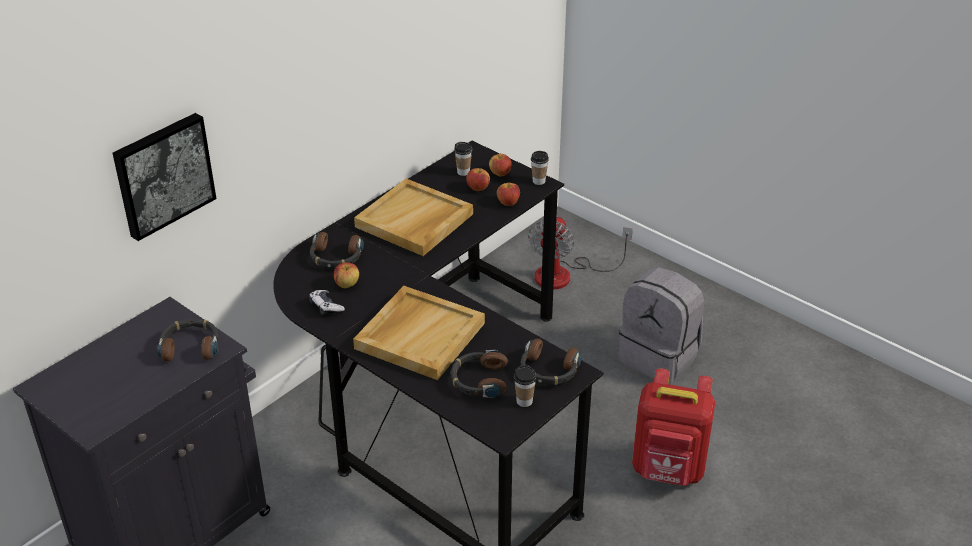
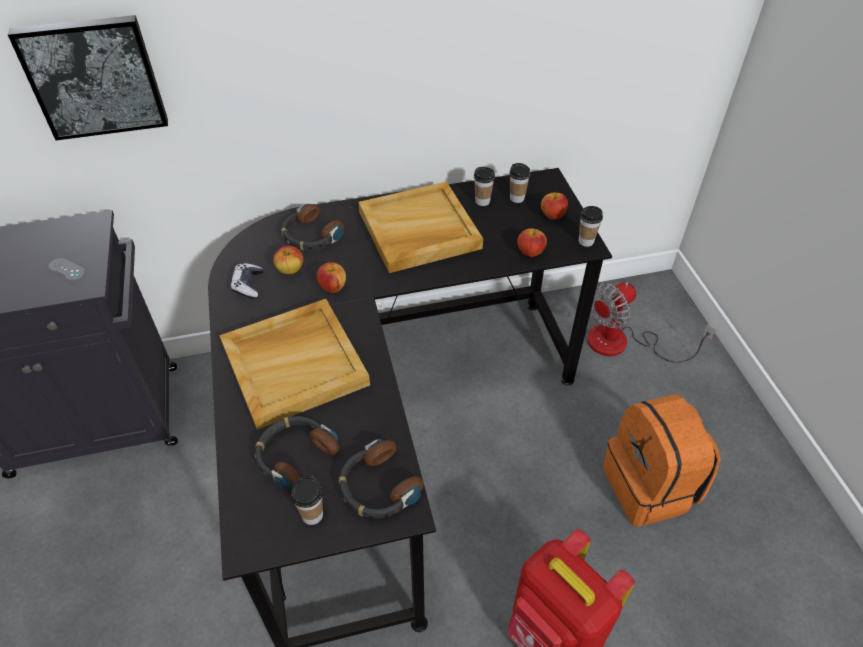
camera: 35 degrees right, 10 degrees up
headphones [157,319,219,362] -> grey game controller [48,258,85,281]
apple [466,168,490,191] -> apple moved to [316,262,346,293]
grey backpack [618,267,704,385] -> orange backpack [603,394,721,527]
none -> cup [474,167,495,206]

